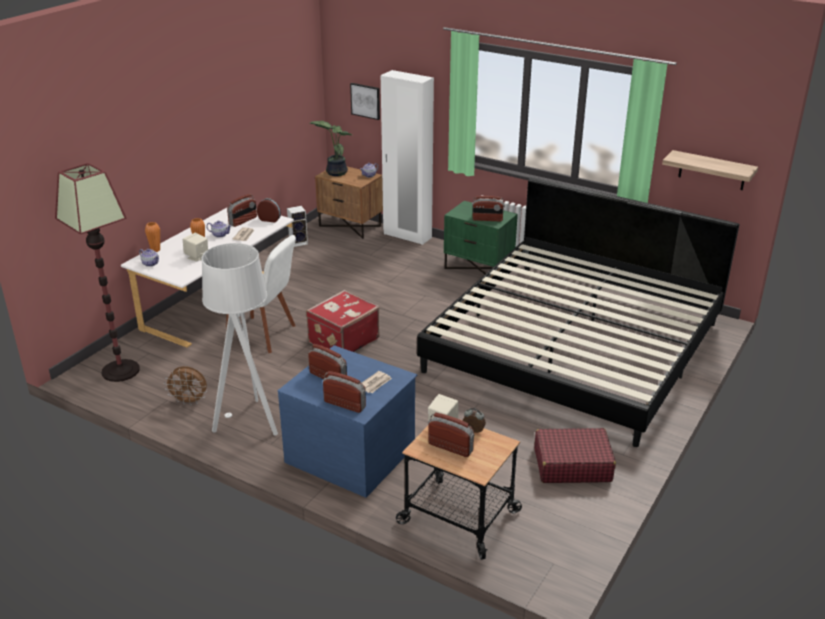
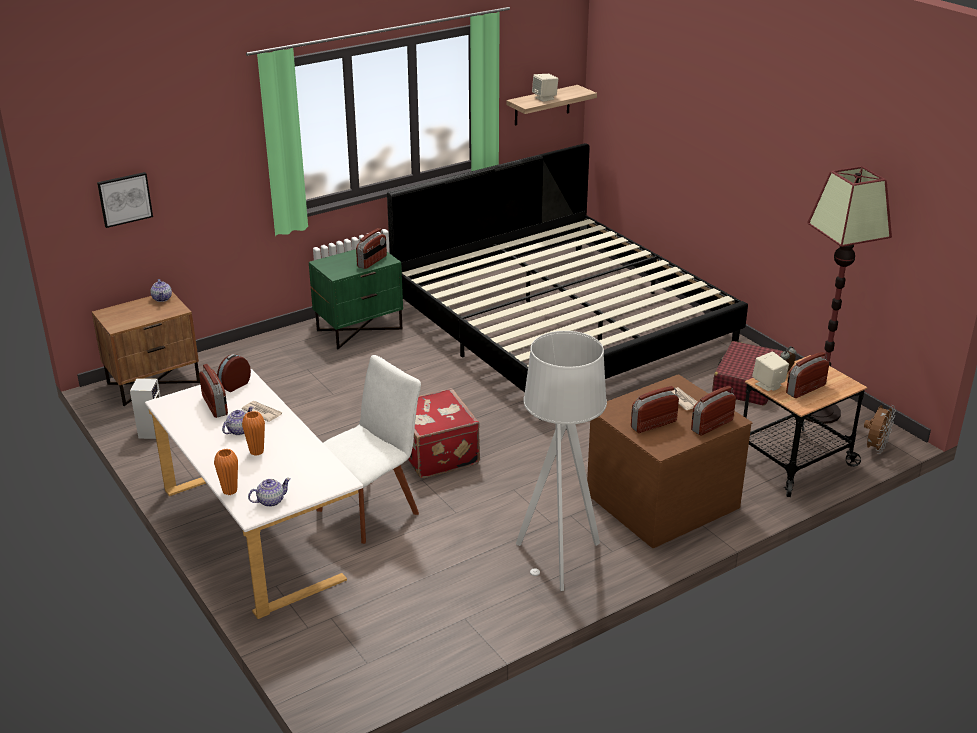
camera: 65 degrees left, 0 degrees up
floor lamp [55,163,140,382] -> floor lamp moved to [805,166,892,424]
brown fan [164,366,207,405] -> brown fan moved to [864,405,896,454]
beige speaker [183,233,208,262] -> beige speaker moved to [532,74,558,102]
blue dresser [278,345,418,498] -> brown dresser [587,374,753,548]
potted plant [310,121,352,176] -> none
white wardrobe [381,70,434,245] -> none

